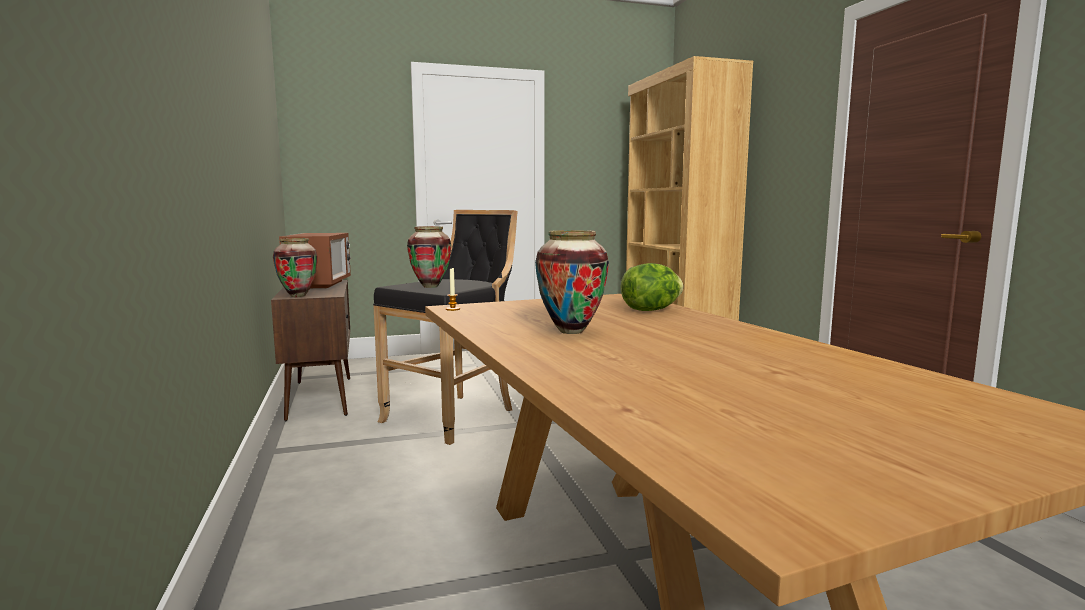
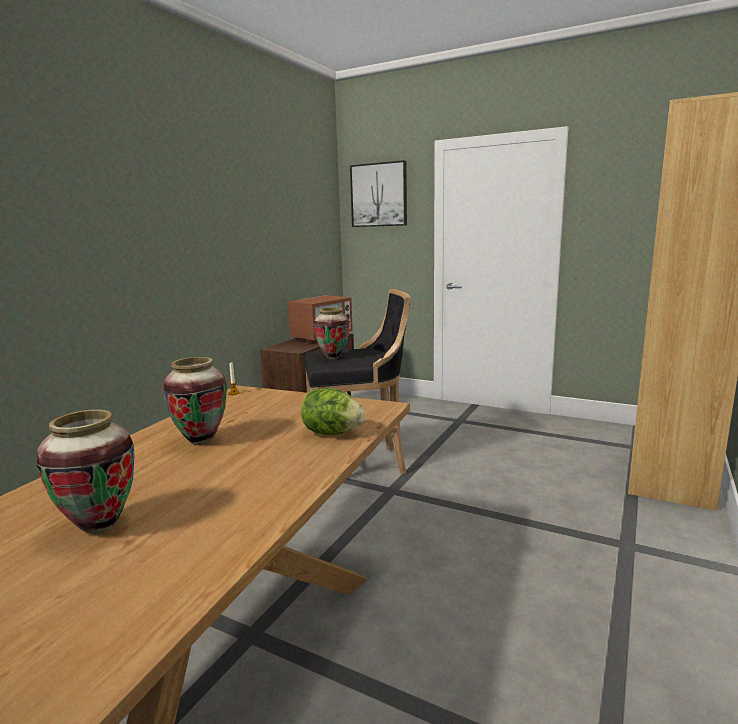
camera: 45 degrees right, 5 degrees up
vase [273,238,318,297] -> vase moved to [37,410,134,534]
none -> picture [350,160,407,227]

